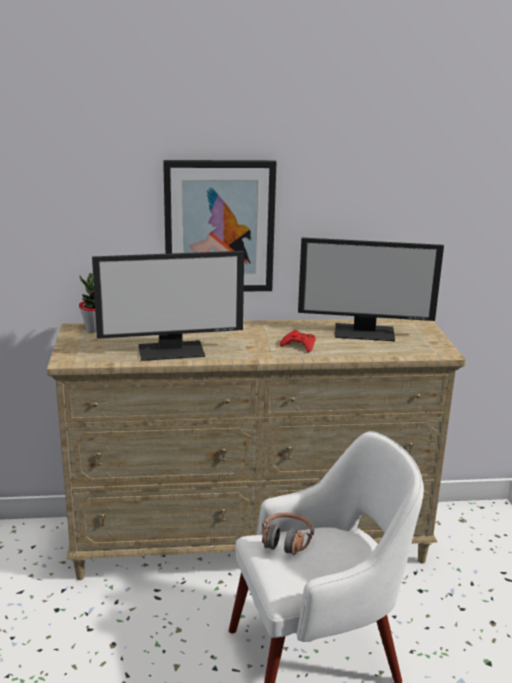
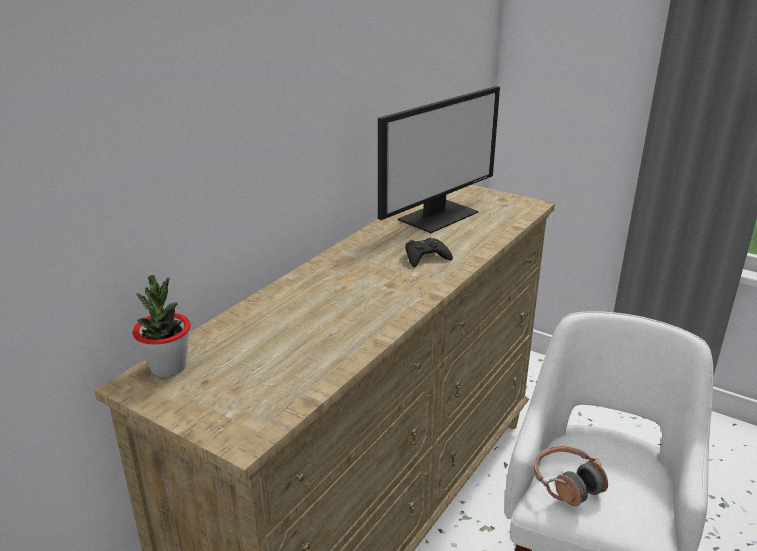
camera: 50 degrees left, 5 degrees up
monitor [92,251,244,361] -> none
picture [163,160,276,292] -> none
red game controller [280,330,315,353] -> black game controller [406,238,453,268]

